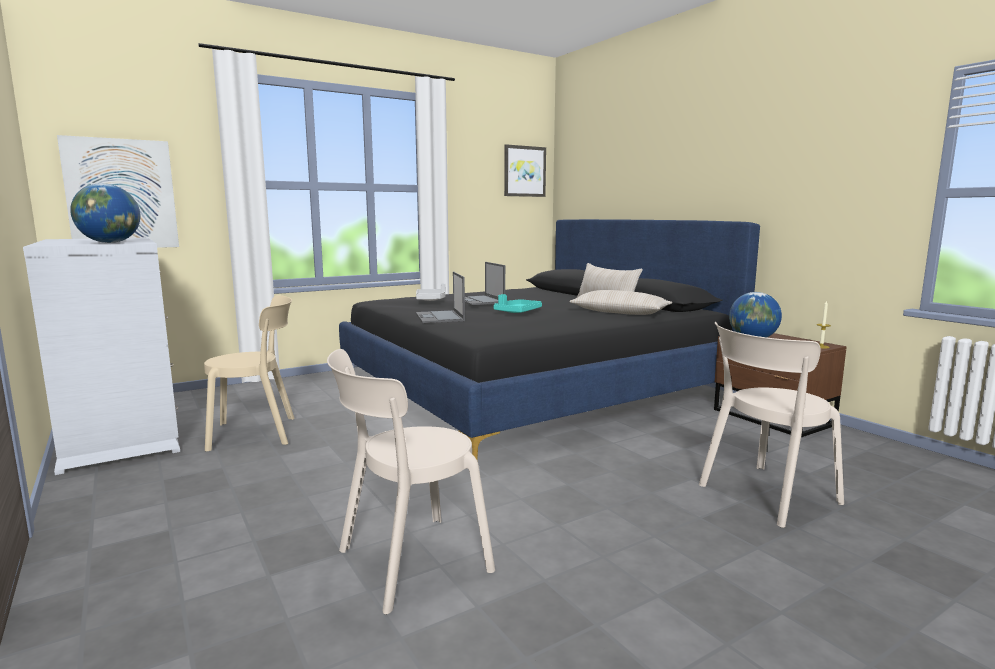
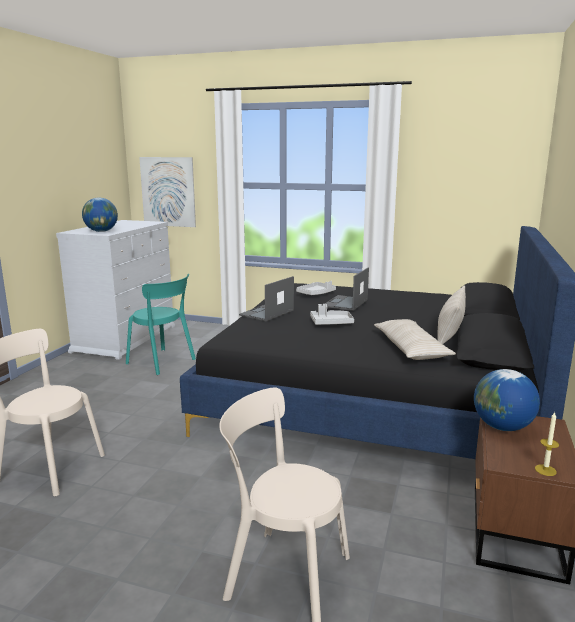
camera: 50 degrees right, 5 degrees up
beige chair [204,295,295,452] -> turquoise chair [126,274,196,375]
turquoise tray [493,294,542,313] -> grey tray [310,304,354,325]
picture [504,144,546,197] -> none

